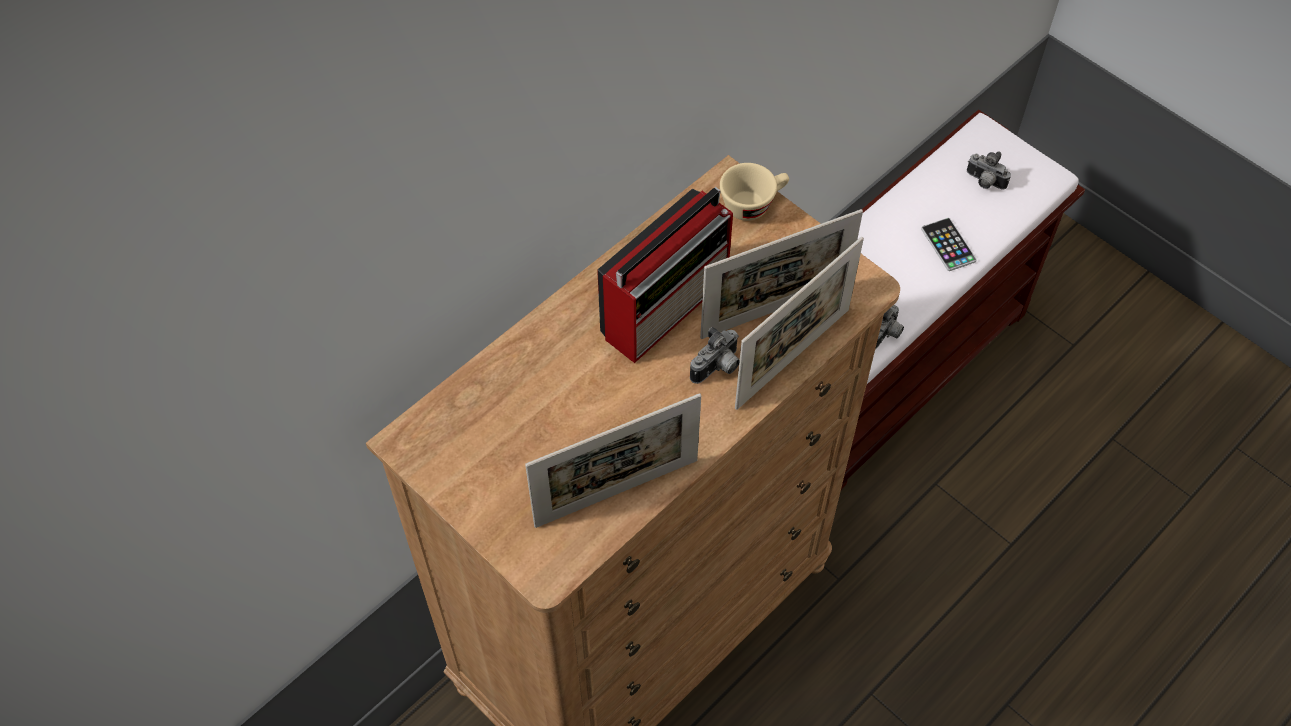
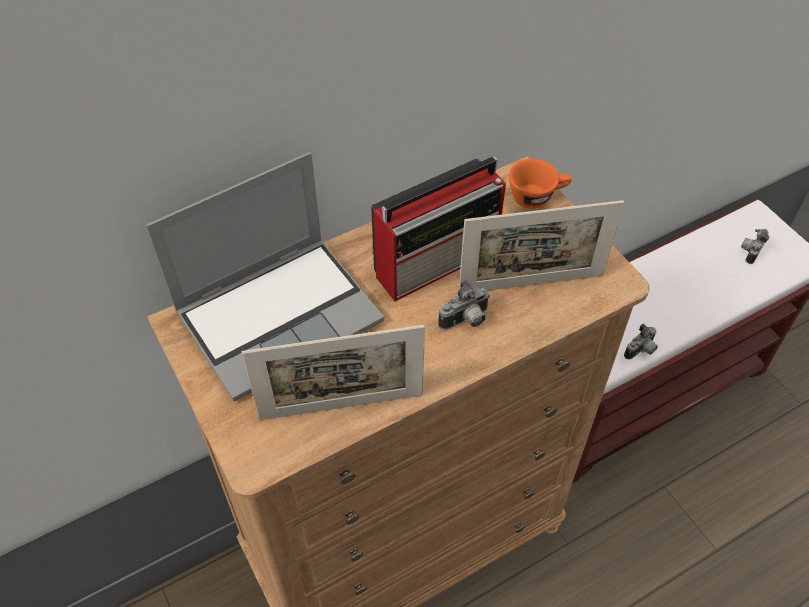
camera: 15 degrees right, 5 degrees down
beige cup [720,163,789,221] -> orange cup [509,159,572,209]
picture frame [735,237,864,410] -> none
phone [921,218,977,271] -> none
camera [967,151,1011,190] -> camera turned 75 degrees clockwise [741,229,769,264]
none -> laptop [146,152,384,402]

